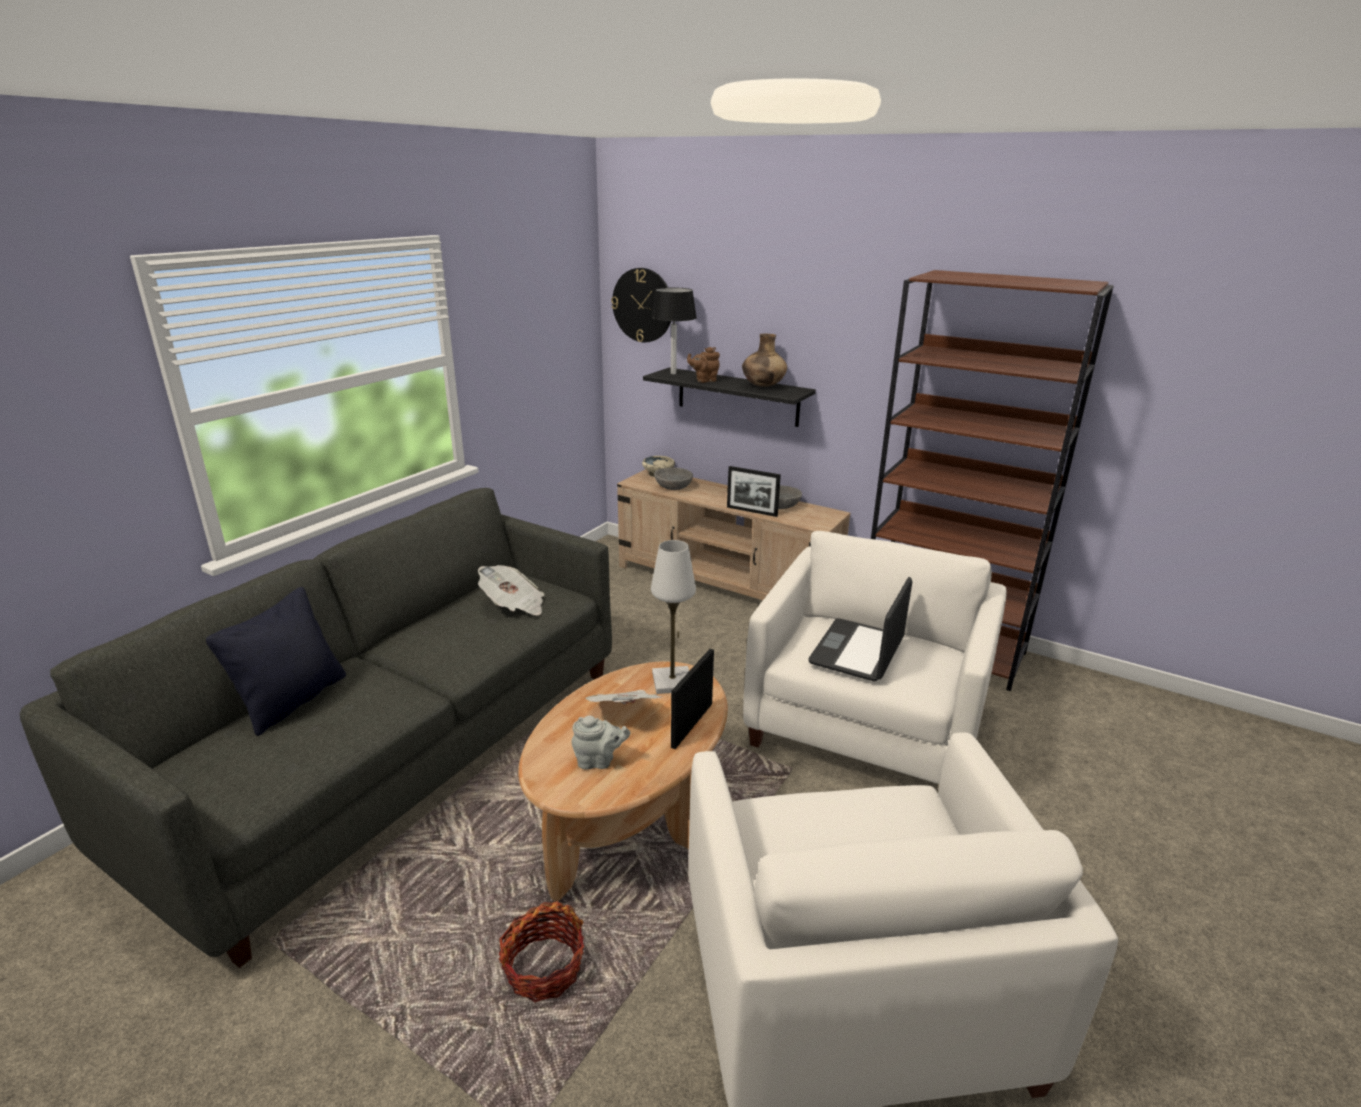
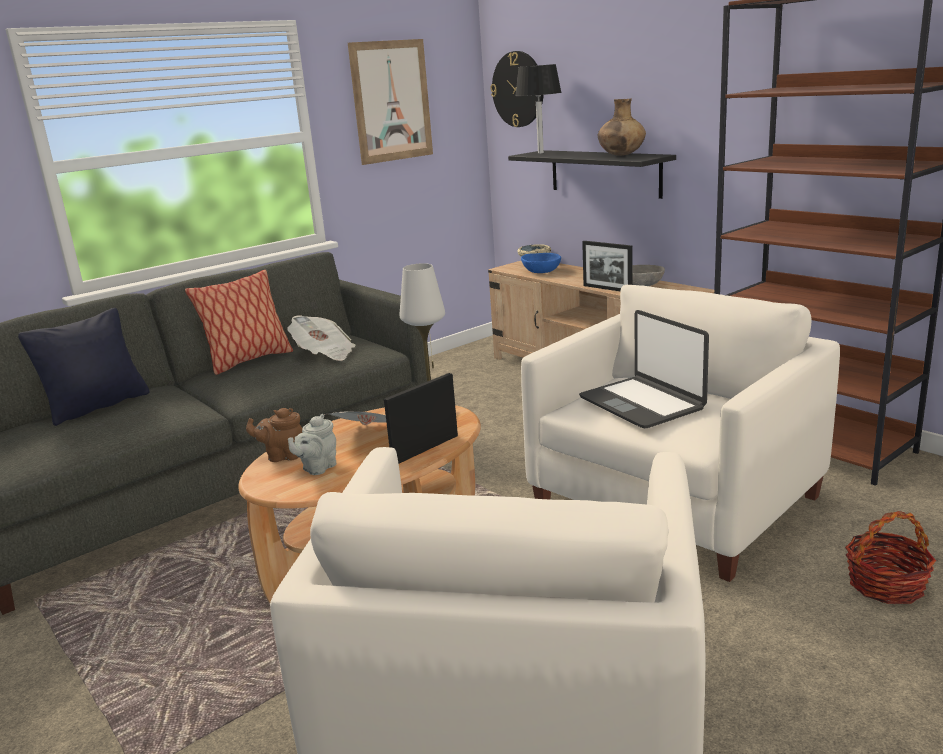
camera: 20 degrees right, 5 degrees down
basket [499,901,584,1002] -> basket moved to [845,511,936,604]
grey teapot [571,716,630,769] -> grey teapot turned 105 degrees clockwise [288,414,336,475]
grey bowl [654,468,693,490] -> blue bowl [521,253,561,273]
brown teapot [687,347,720,383] -> brown teapot moved to [246,408,302,462]
laptop [808,577,912,681] -> laptop turned 75 degrees counterclockwise [579,310,709,428]
none -> pillow [185,270,293,375]
none -> picture [348,39,433,165]

